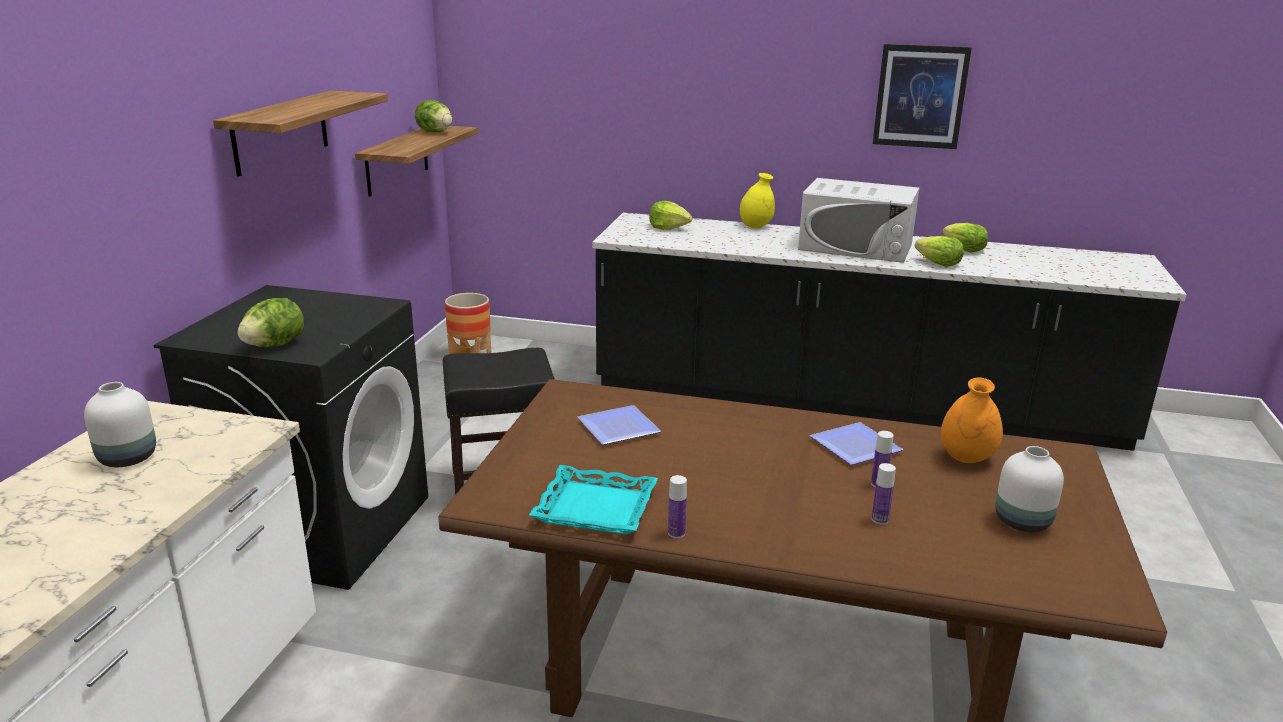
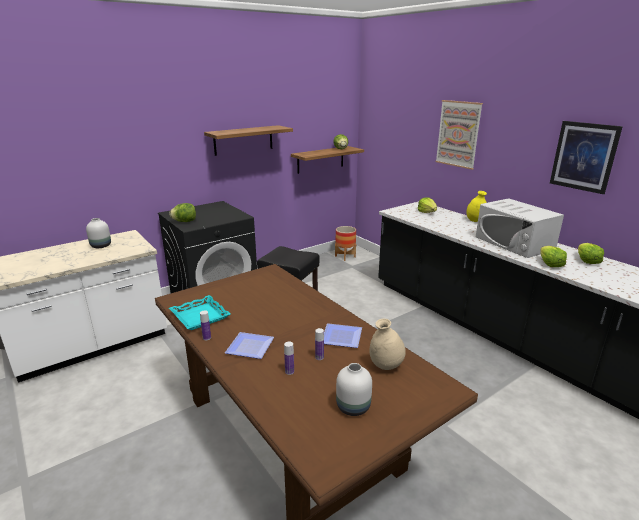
camera: 40 degrees right, 0 degrees up
plate [577,405,661,445] -> plate moved to [225,332,274,359]
orange vase [941,377,1003,463] -> beige vase [370,319,406,370]
none -> picture [435,100,483,170]

